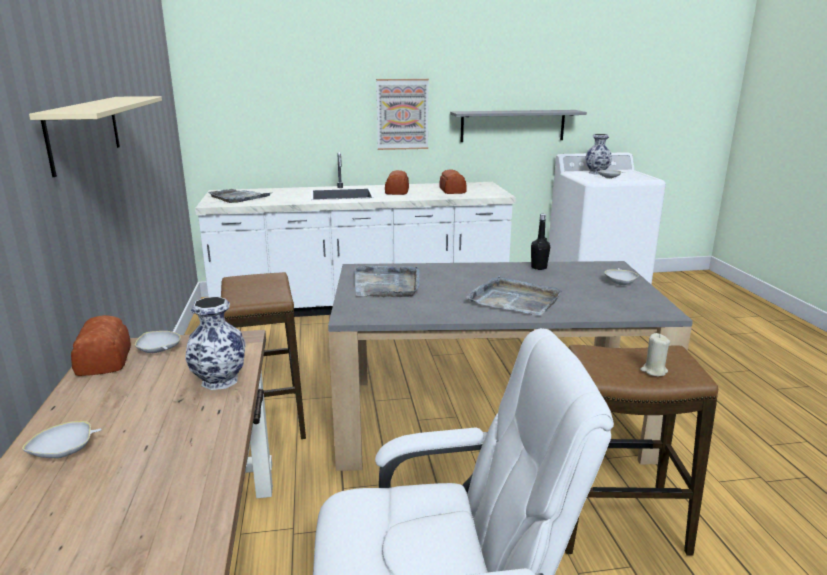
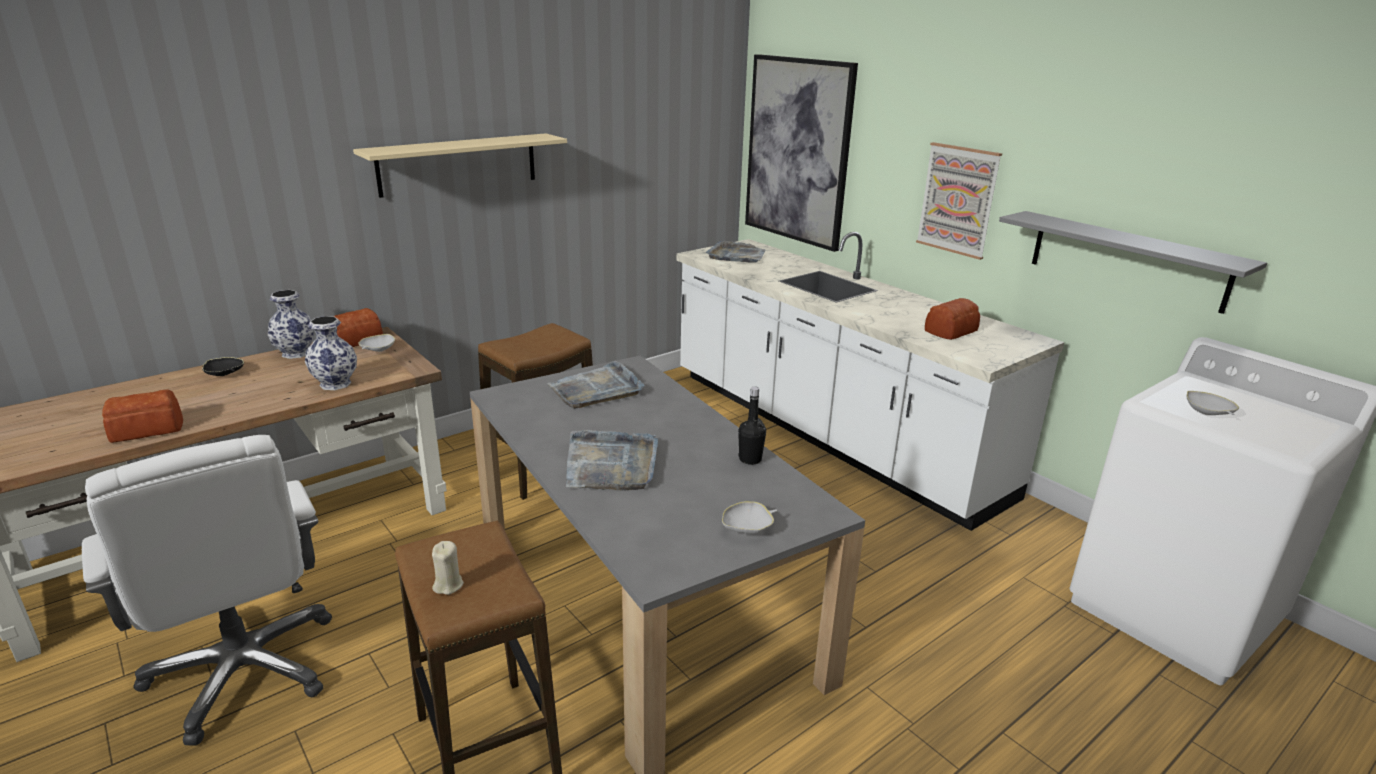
camera: 60 degrees right, 5 degrees up
white bowl [23,421,102,458] -> black bowl [202,357,244,376]
bread [385,170,409,195] -> bread moved to [102,389,183,443]
vase [585,134,612,175] -> vase moved to [268,290,314,359]
none -> picture [745,54,858,252]

